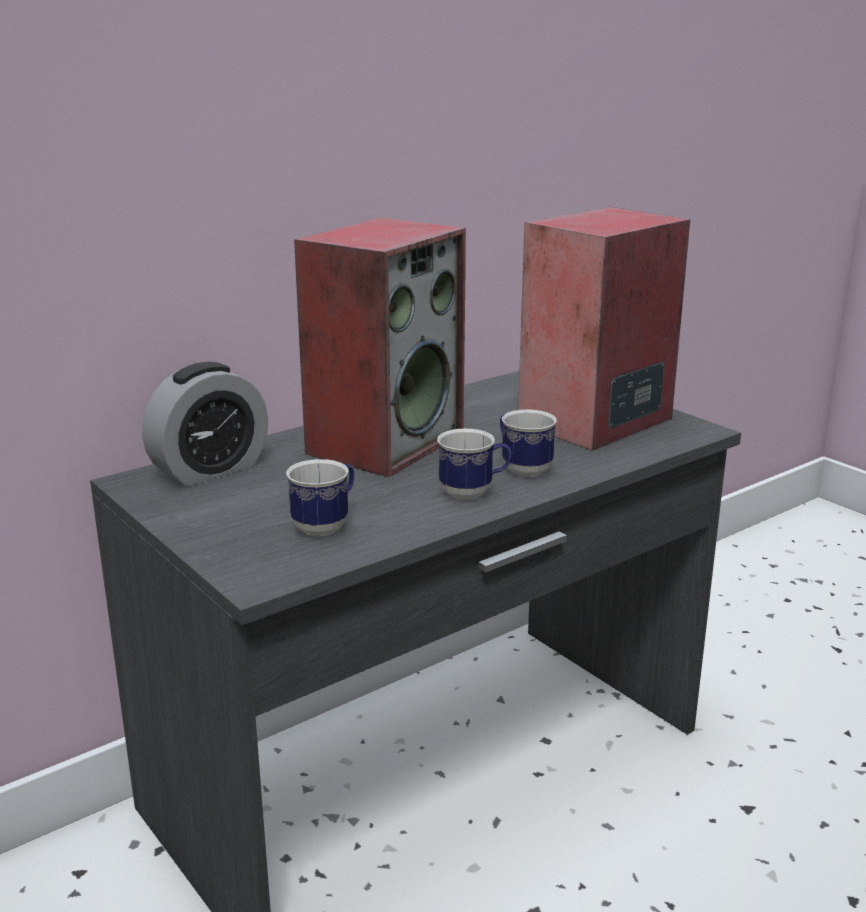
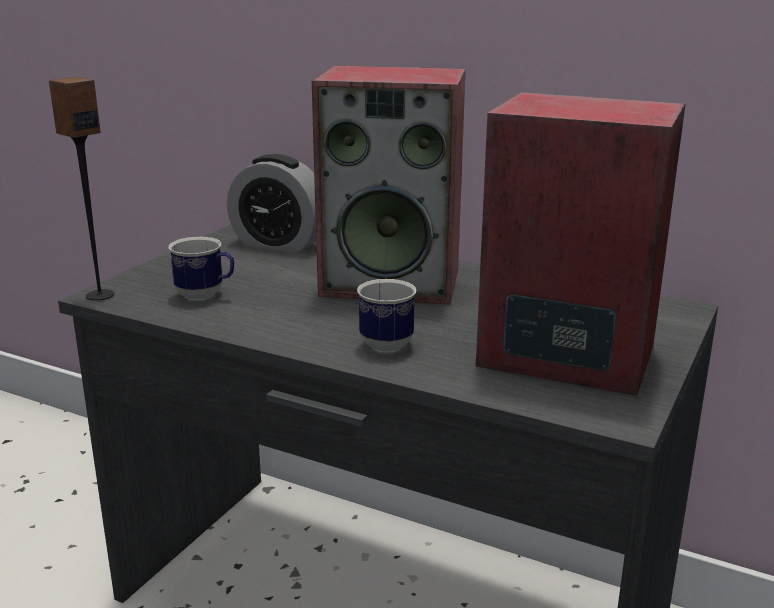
camera: 65 degrees right, 0 degrees up
mug [437,429,512,500] -> none
none -> speaker [49,77,114,301]

